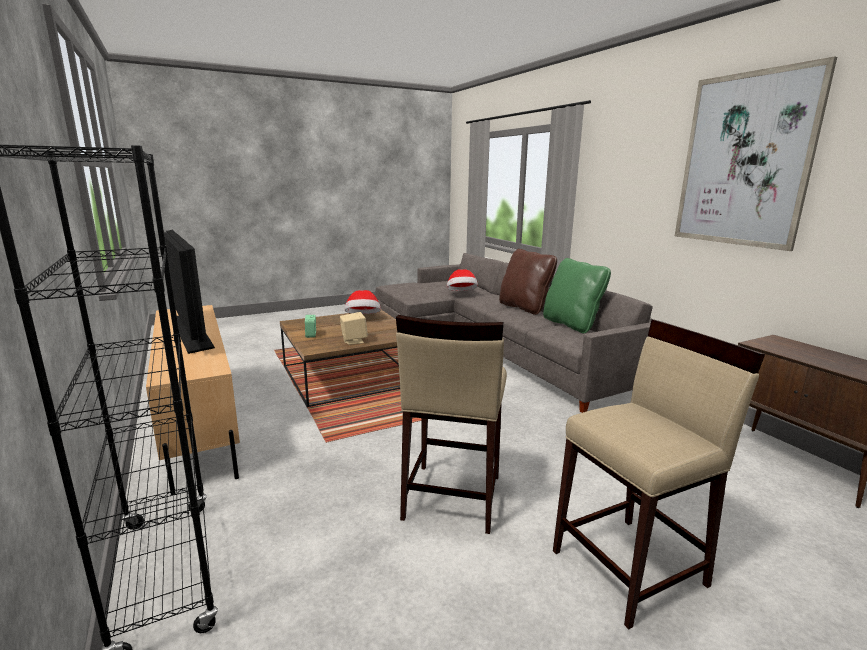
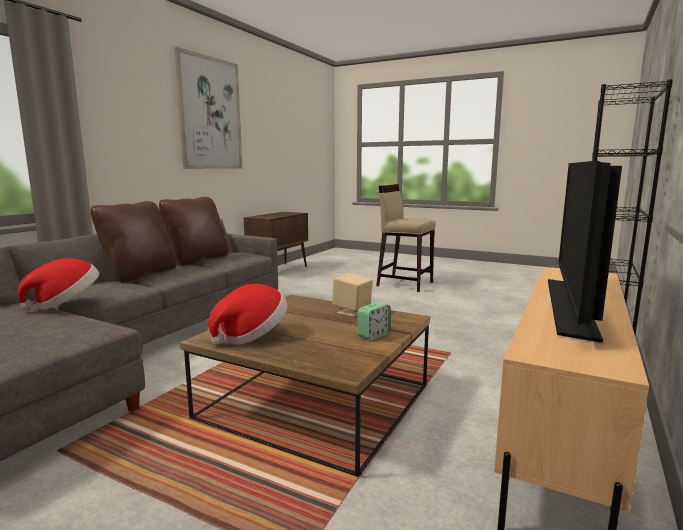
camera: 125 degrees left, 5 degrees down
beige stool [396,315,507,534] -> none
green pillow [543,258,611,333] -> brown pillow [159,197,229,266]

